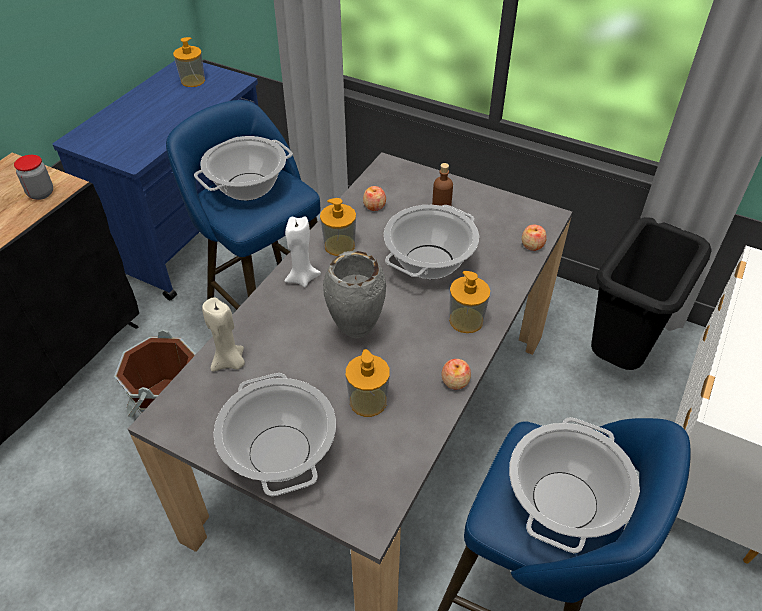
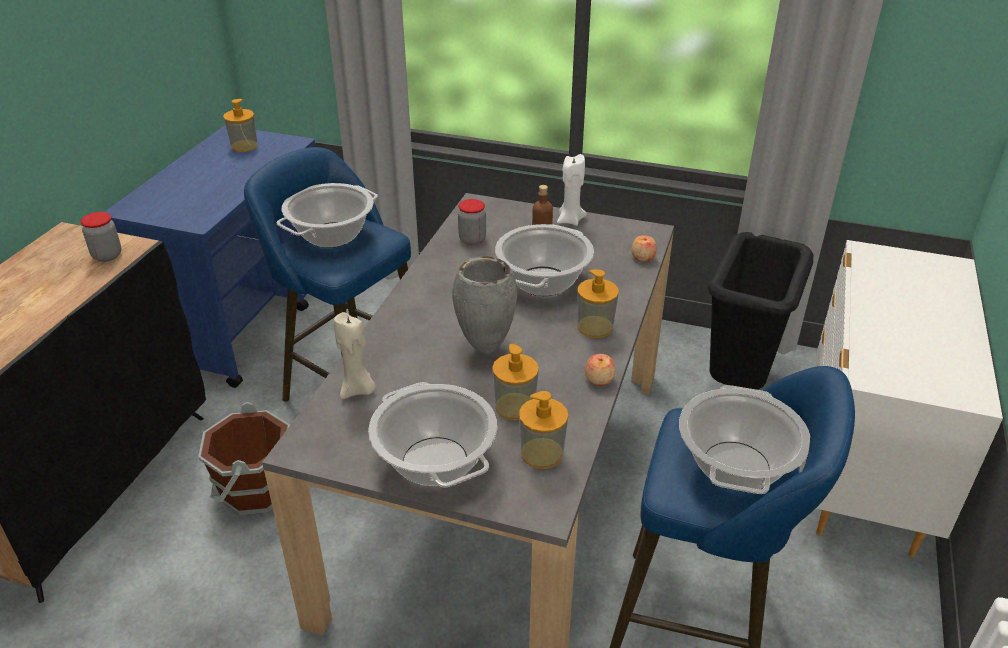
camera: 10 degrees left, 10 degrees down
white candle [284,216,321,287] -> white candle moved to [557,154,587,226]
soap dispenser [320,198,356,256] -> soap dispenser moved to [519,391,568,469]
apple [363,186,386,211] -> jar [458,199,486,245]

